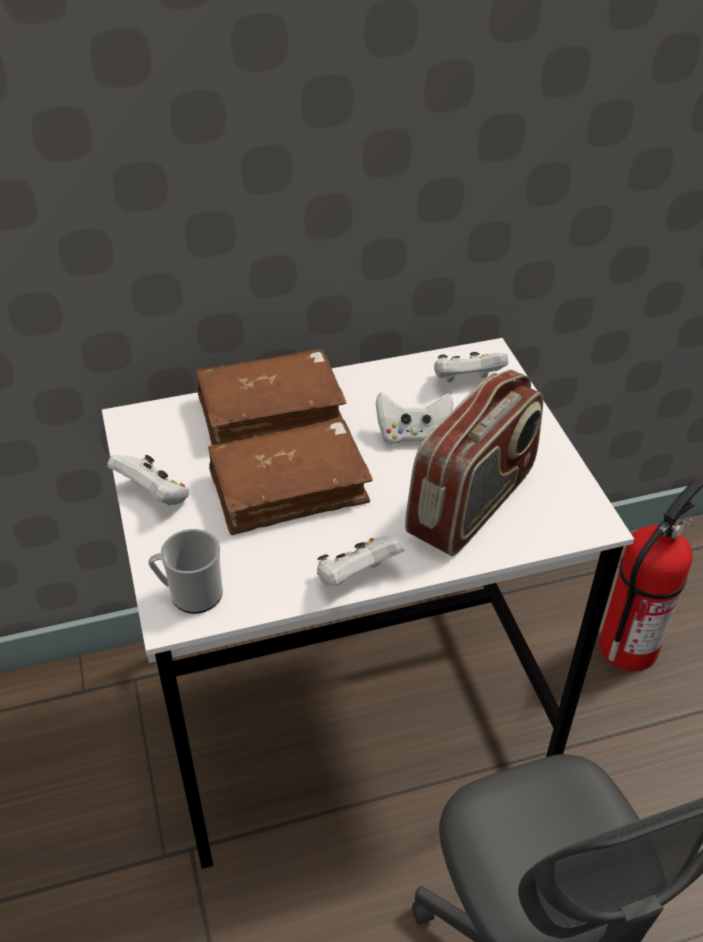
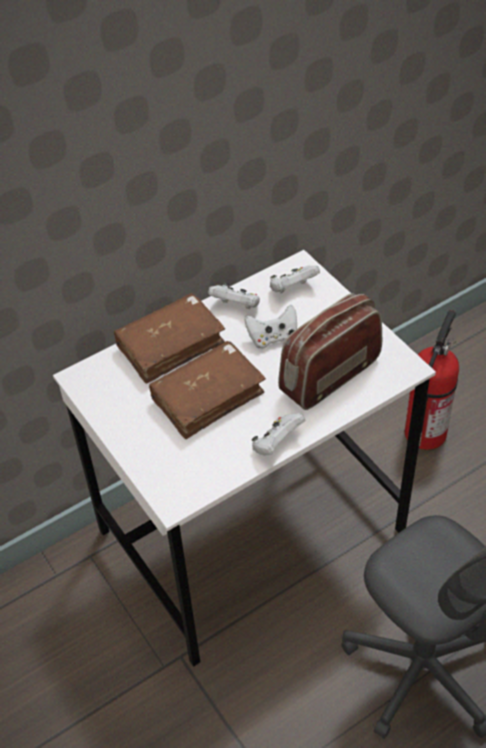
camera: 15 degrees left, 5 degrees up
white game controller [107,455,189,505] -> white game controller moved to [208,283,260,309]
mug [148,529,223,613] -> none
radio [405,370,543,556] -> radio turned 150 degrees counterclockwise [278,293,382,410]

